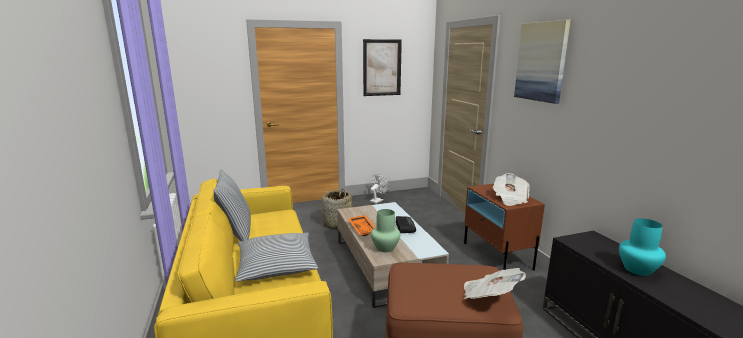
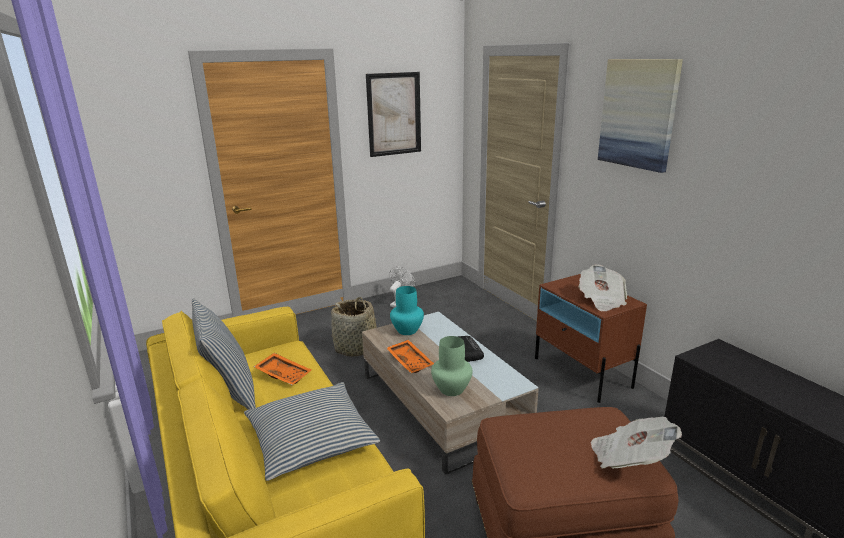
camera: 10 degrees left, 5 degrees up
turquoise vase [619,218,666,276] -> turquoise vase moved to [390,286,424,335]
none -> orange tray [254,353,311,385]

